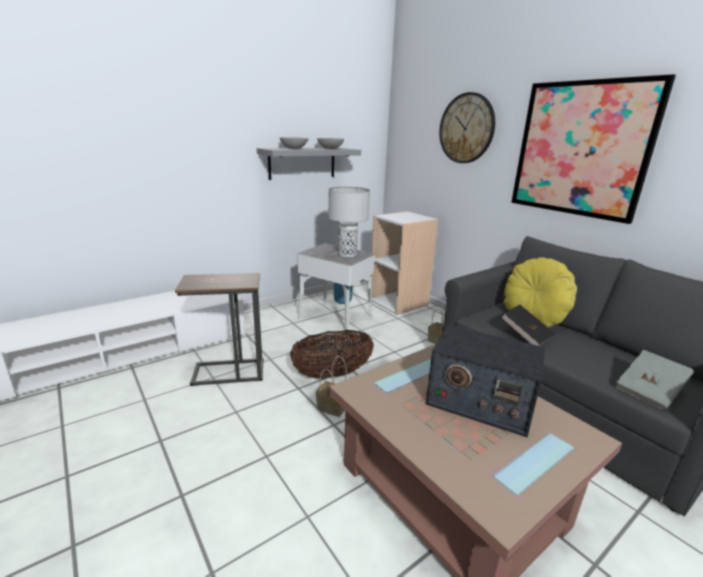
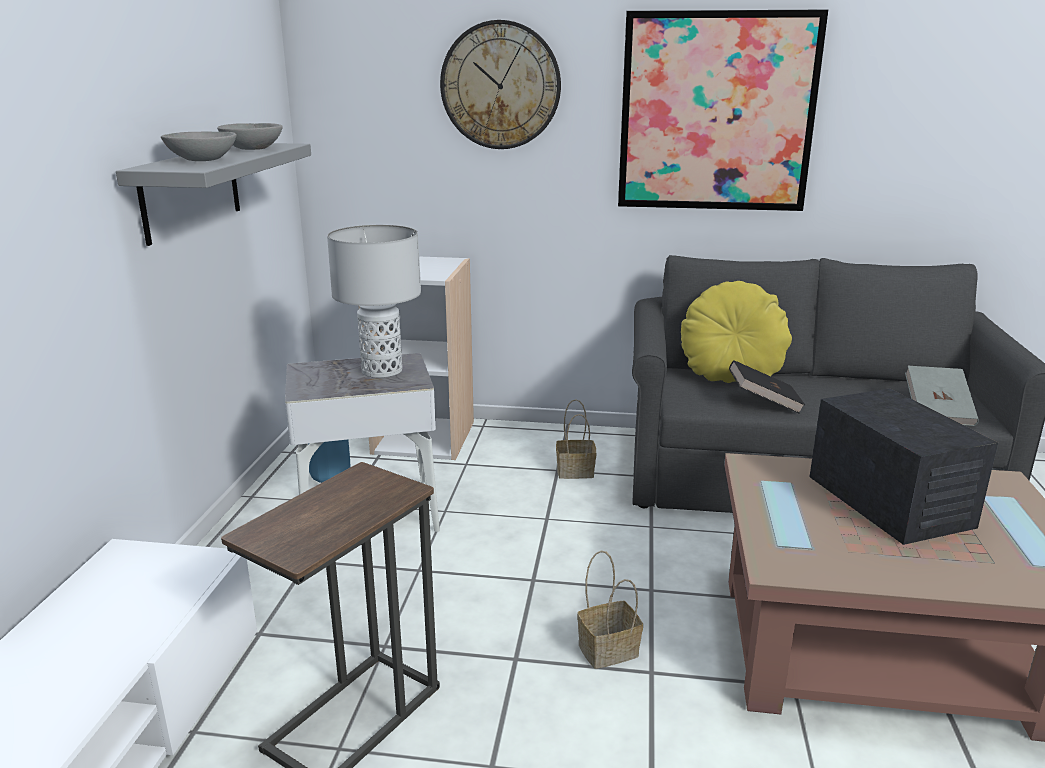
camera: 45 degrees left, 0 degrees up
basket [290,330,374,379] -> none
radio [426,325,545,437] -> radio turned 90 degrees counterclockwise [810,388,998,545]

